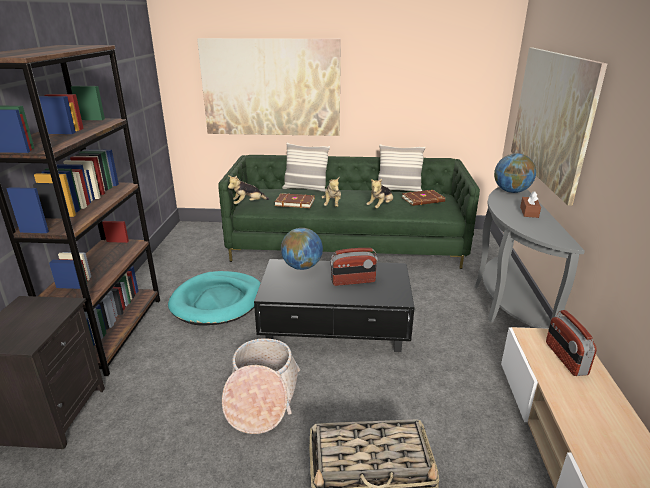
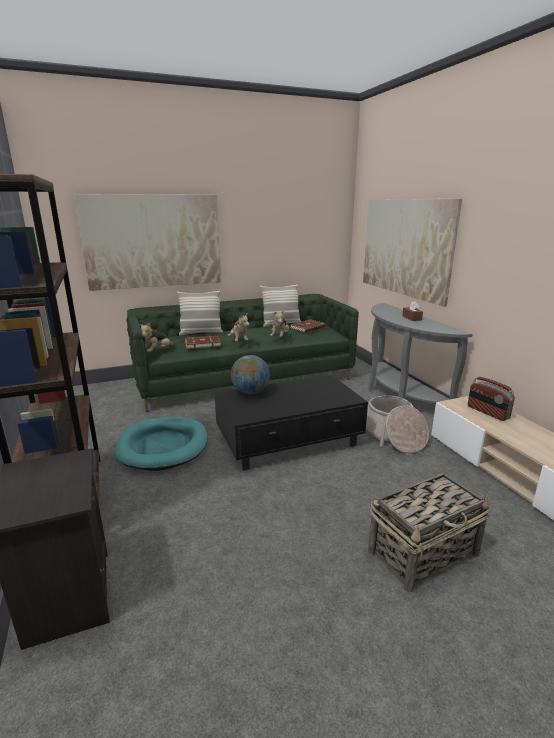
camera: 25 degrees left, 5 degrees down
basket [222,339,300,434] -> basket moved to [366,395,429,453]
radio [330,248,378,286] -> none
globe [494,153,536,193] -> none

